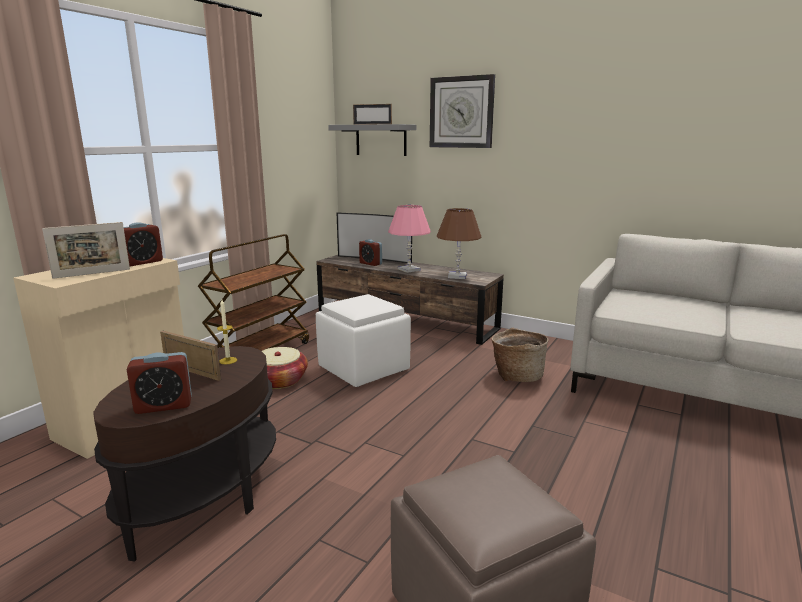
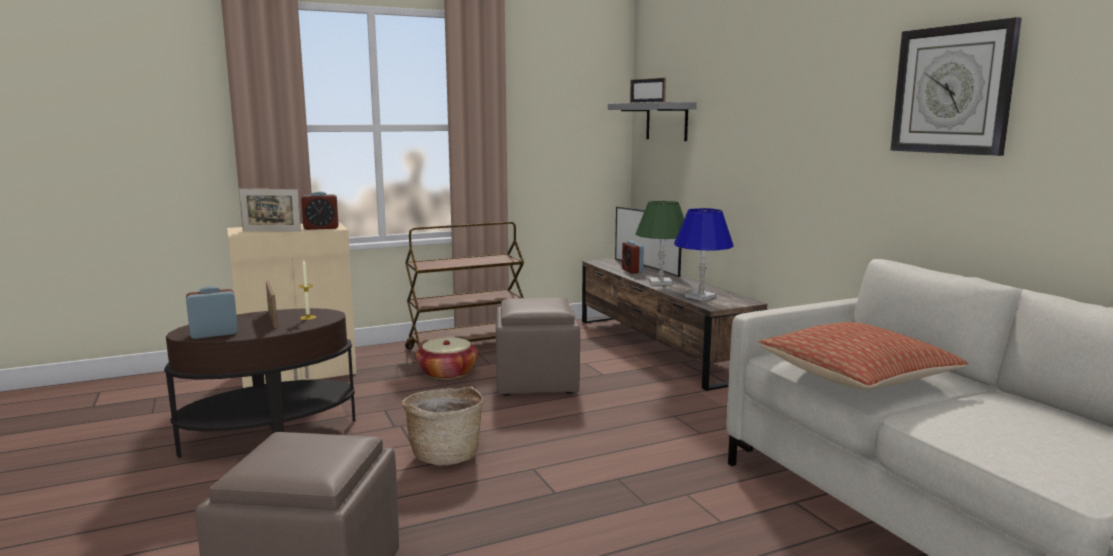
camera: 35 degrees right, 5 degrees down
alarm clock [126,352,192,414] -> alarm clock turned 135 degrees clockwise [186,286,238,339]
white ottoman [316,294,411,387] -> brown ottoman [496,298,580,396]
pink table lamp [388,205,431,273] -> green table lamp [635,201,684,285]
wall clock [430,74,495,148] -> wall clock moved to [890,17,1022,156]
brown table lamp [437,208,482,279] -> blue table lamp [674,208,734,301]
basket [492,328,548,382] -> basket moved to [402,386,483,465]
none -> pillow [758,322,968,390]

